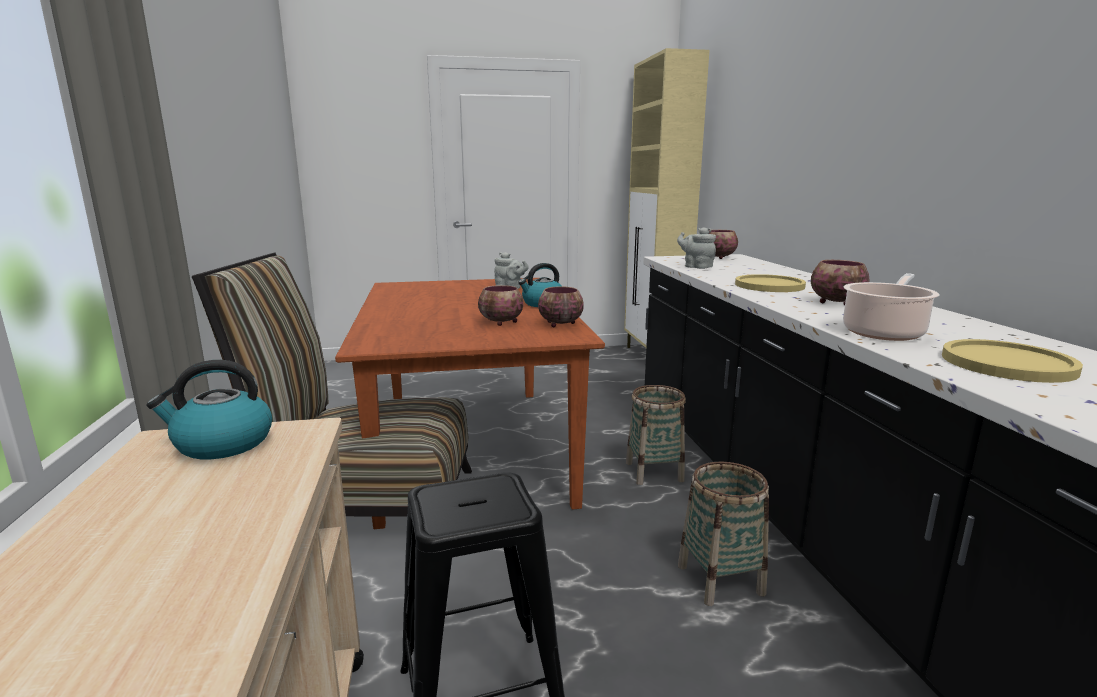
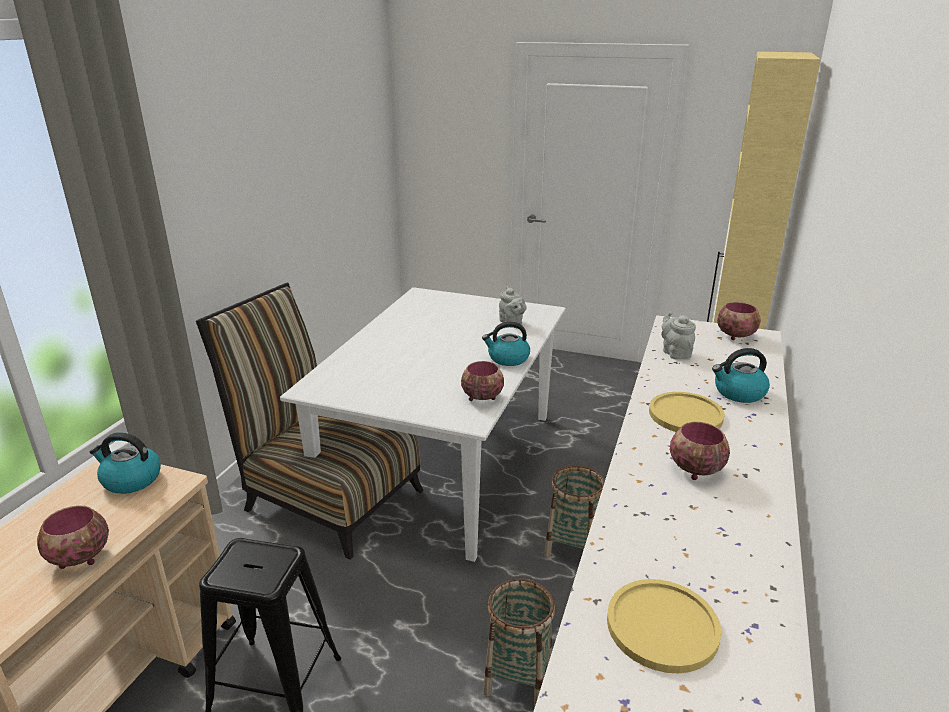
camera: 30 degrees right, 10 degrees up
brown dining table [335,278,605,529] -> white dining table [280,287,566,562]
bowl [478,285,523,326] -> bowl moved to [37,505,109,569]
cooking pot [843,273,940,341] -> none
none -> kettle [712,348,770,403]

